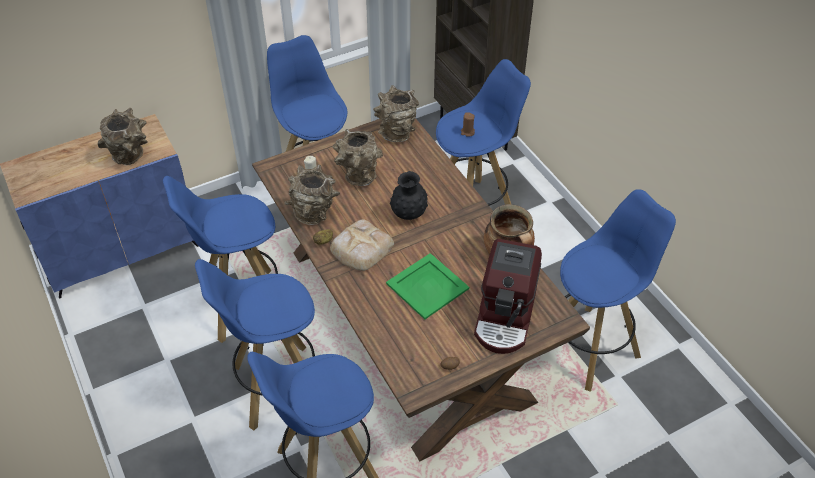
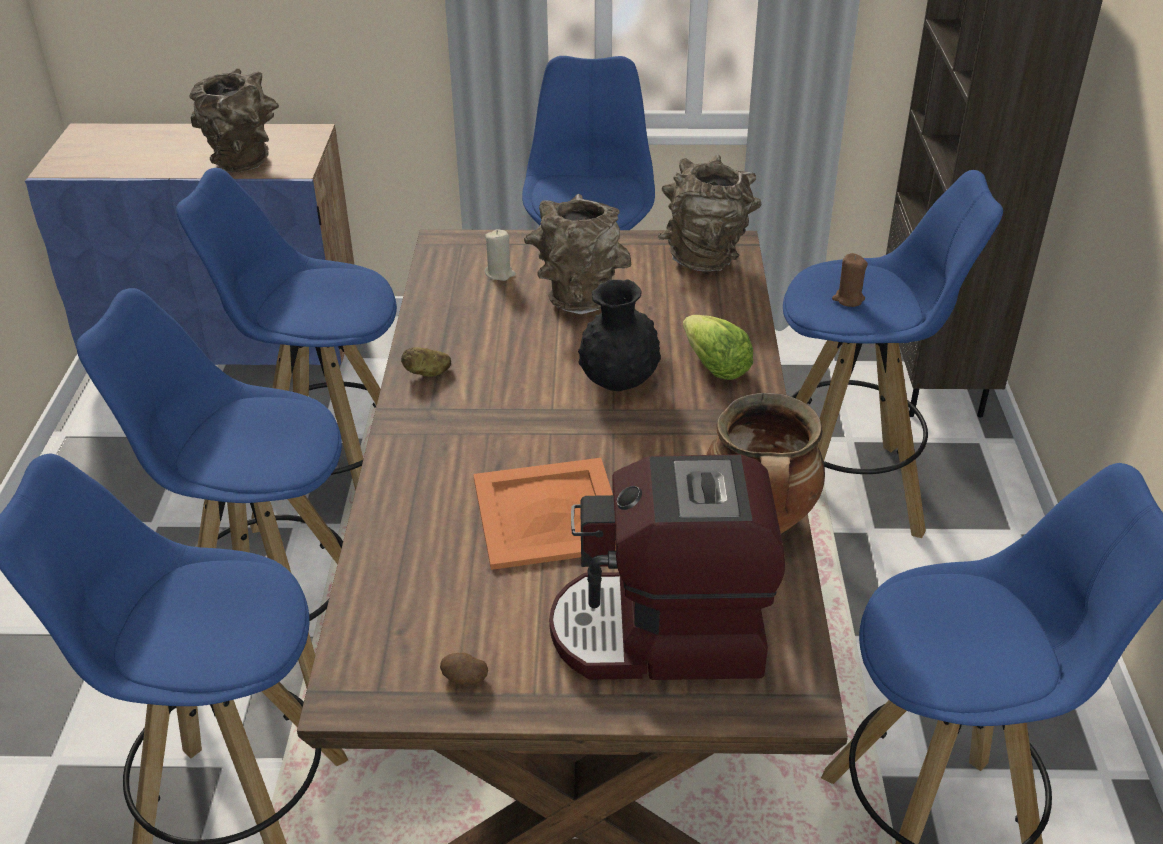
camera: 30 degrees right, 10 degrees down
brown vase [285,165,340,225] -> none
bread [330,219,394,271] -> none
green tray [386,253,469,320] -> orange tray [473,458,616,570]
coffee machine [474,239,542,354] -> coffee machine turned 45 degrees clockwise [549,454,785,680]
none -> lettuce [683,315,753,380]

